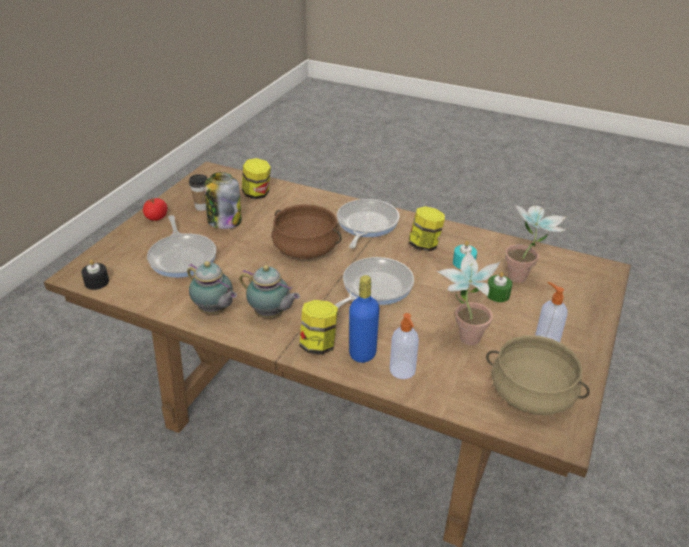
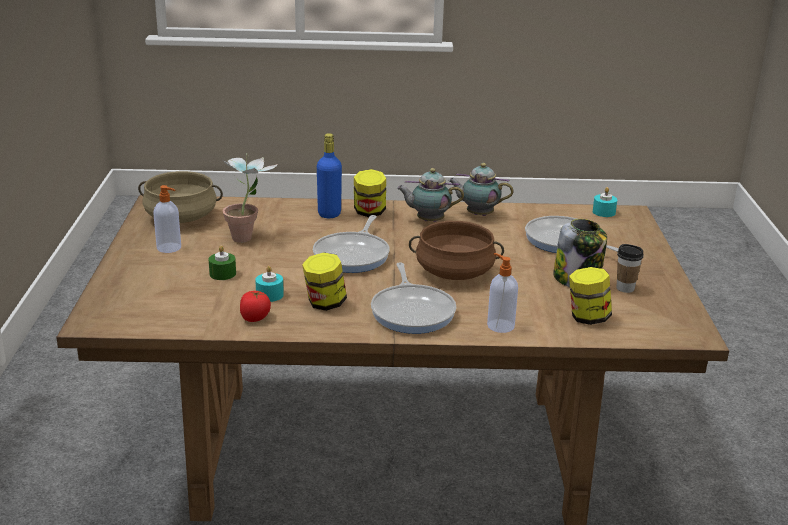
camera: 155 degrees right, 10 degrees down
black candle [81,259,109,290] -> turquoise candle [593,187,617,217]
tomato [143,197,167,221] -> tomato moved to [240,291,271,322]
soap dispenser [390,313,419,379] -> soap dispenser moved to [487,253,518,333]
potted plant [505,204,567,283] -> none

